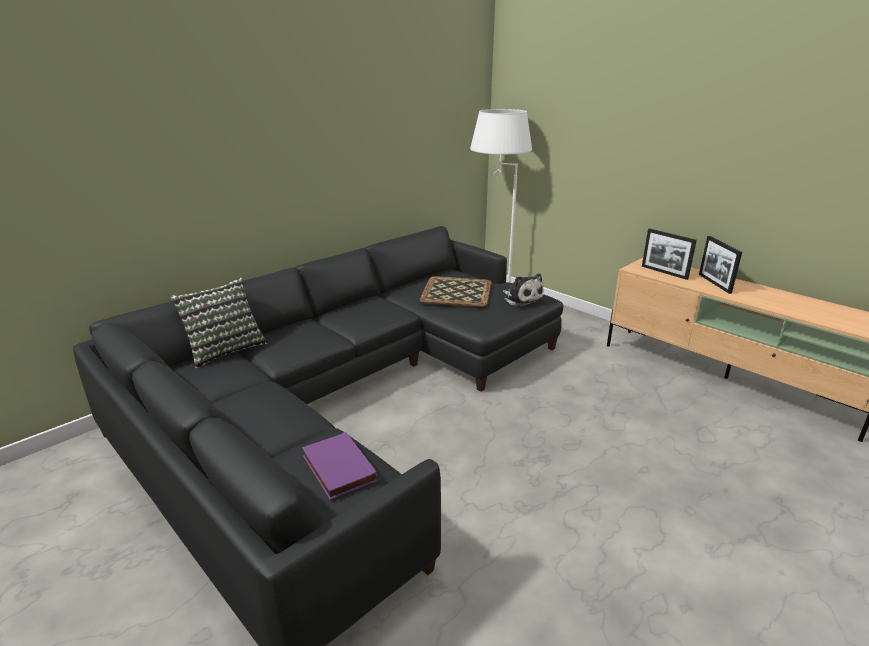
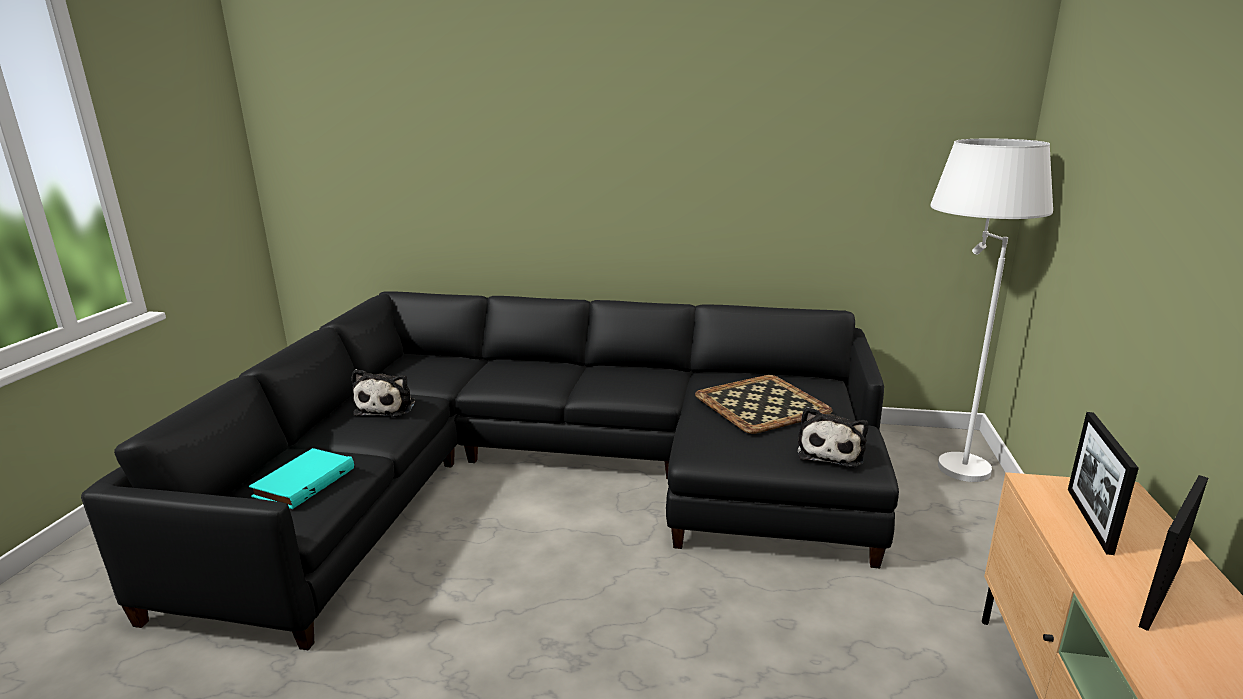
camera: 55 degrees right, 5 degrees down
pillow [170,276,268,368] -> none
purple book [302,432,378,500] -> turquoise book [249,448,354,509]
none -> plush toy [352,369,415,417]

